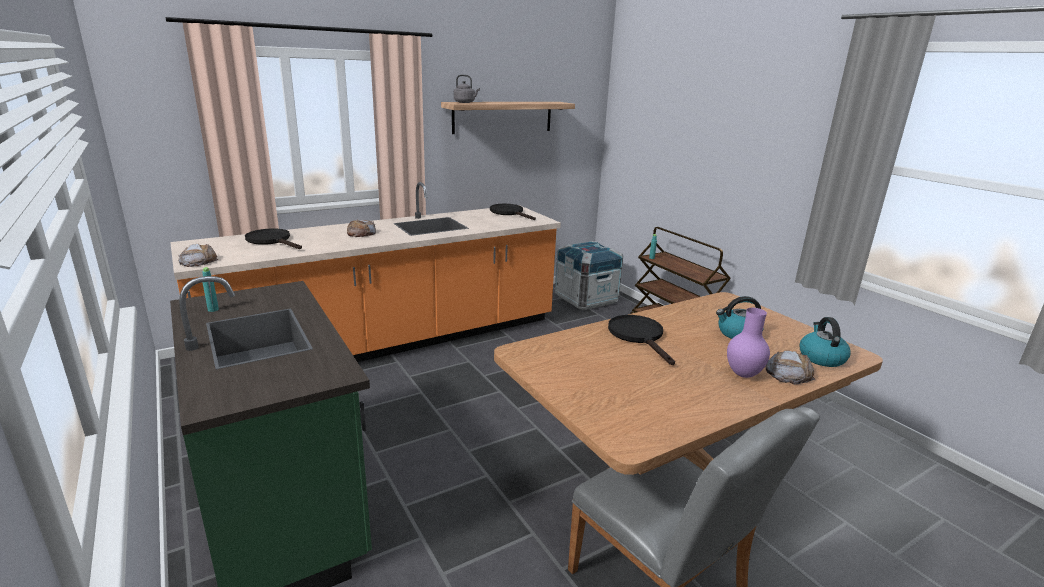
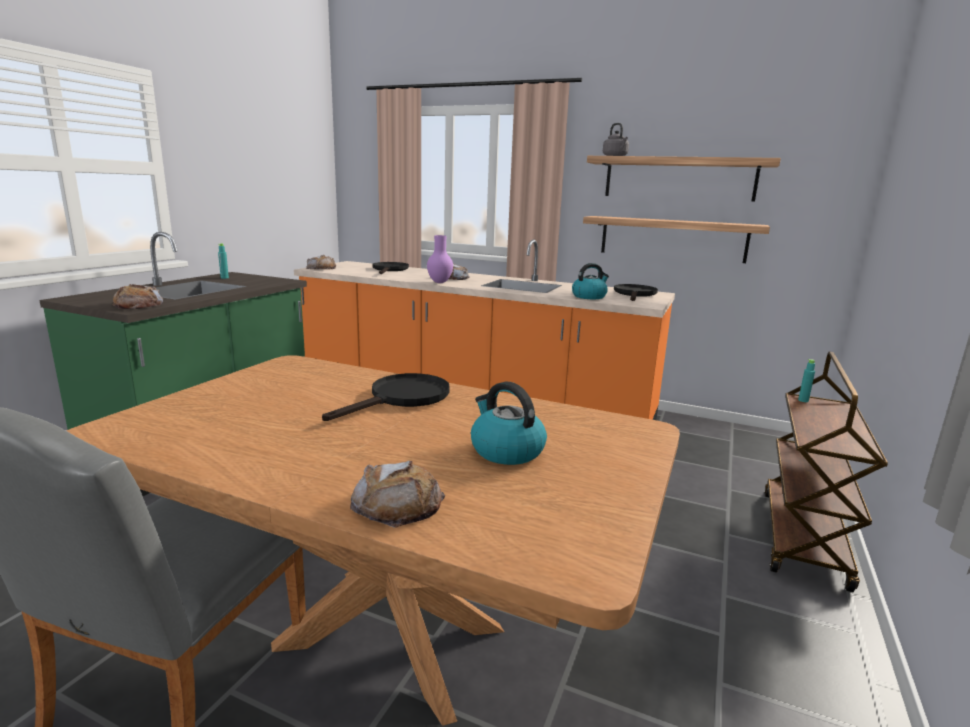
camera: 55 degrees right, 5 degrees down
crate [555,241,623,310] -> none
purple vase [727,308,770,378] -> purple vase moved to [427,235,453,283]
kettle [800,317,851,367] -> kettle moved to [572,263,609,299]
none -> bread [112,284,163,309]
none -> shelf [583,216,770,263]

